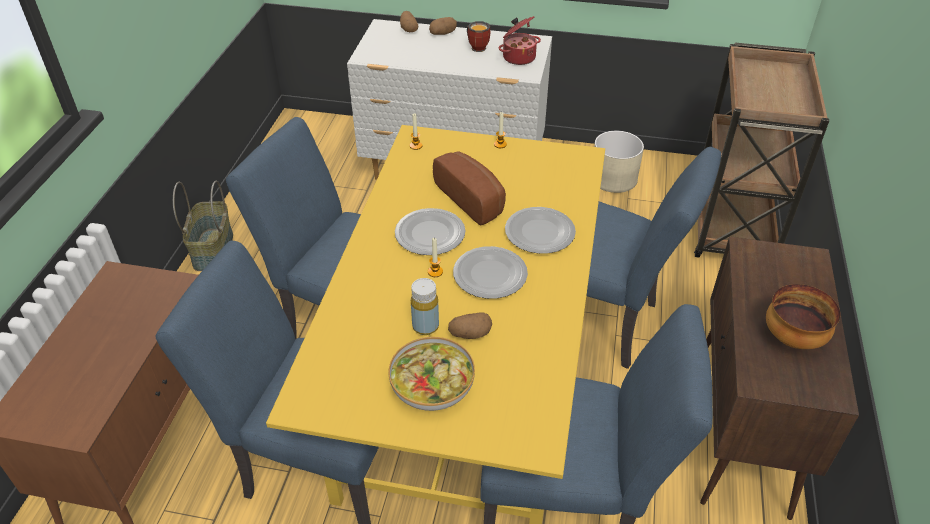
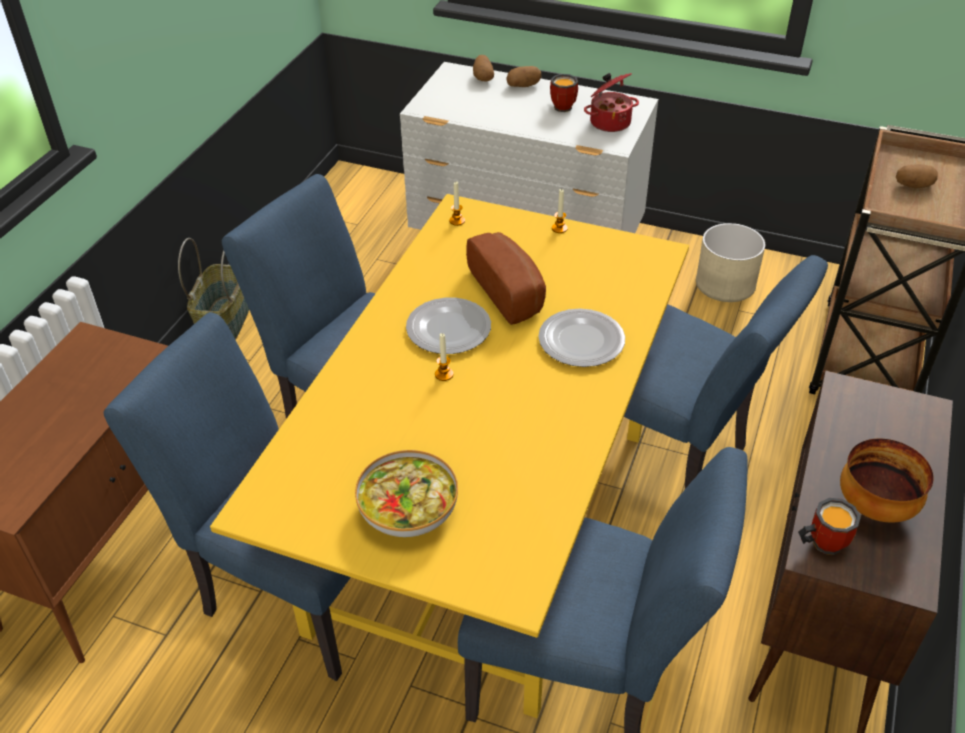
camera: 10 degrees right, 0 degrees up
yellow bottle [411,278,439,335] -> none
potato [448,313,492,339] -> potato moved to [896,164,938,188]
plate [453,246,528,299] -> none
none -> mug [798,498,861,555]

